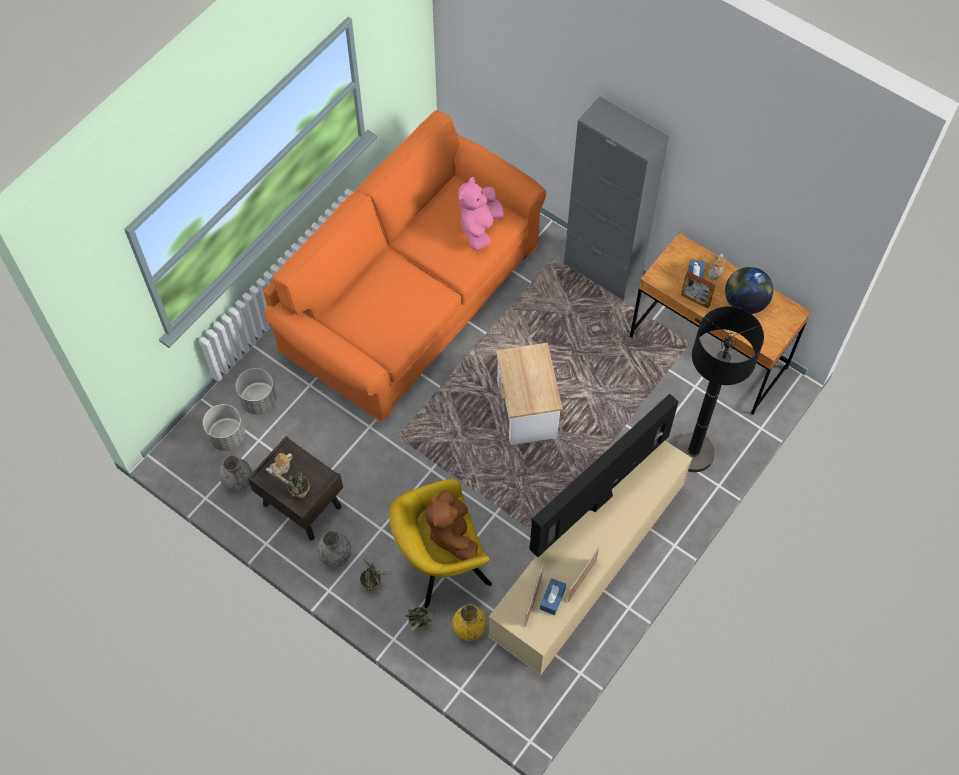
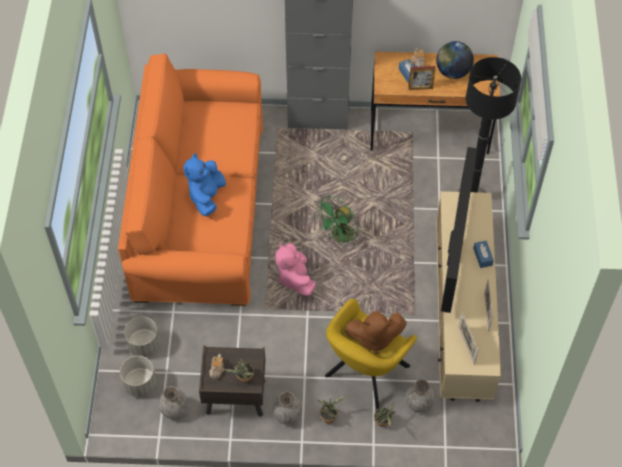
camera: 35 degrees left, 5 degrees down
brown plush toy [425,490,478,561] -> brown plush toy turned 45 degrees counterclockwise [345,311,407,354]
yellow vase [452,604,487,641] -> grey vase [406,379,435,412]
pink plush toy [458,177,504,250] -> pink plush toy moved to [275,243,316,296]
side table [496,343,562,445] -> green fan [315,195,360,245]
blue tissue box [540,578,566,615] -> blue tissue box moved to [473,241,494,268]
none -> blue plush toy [183,153,226,216]

